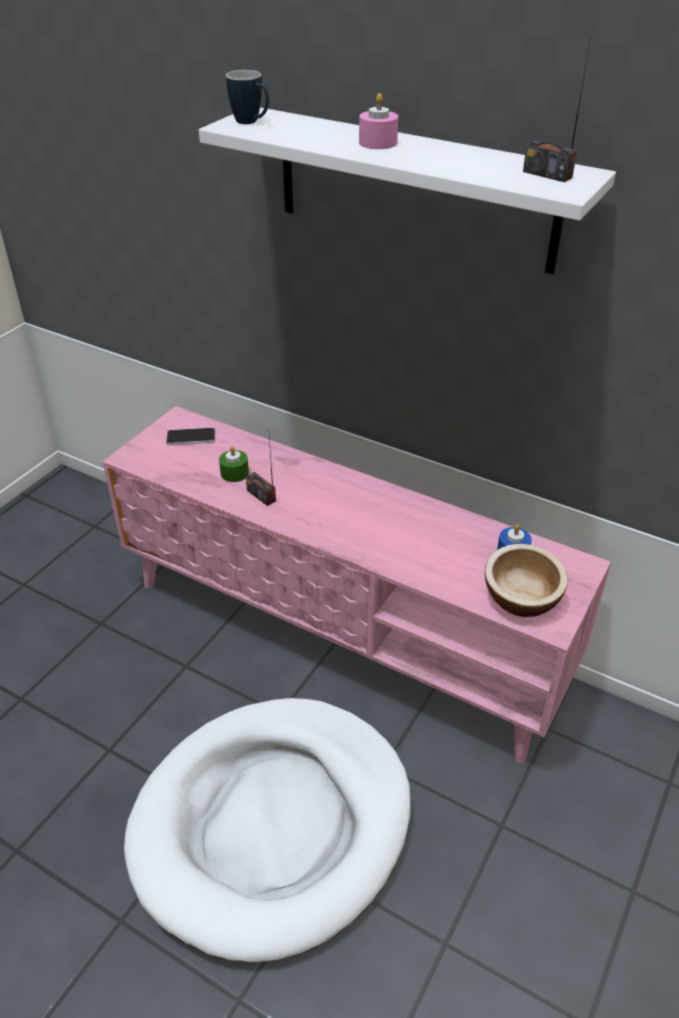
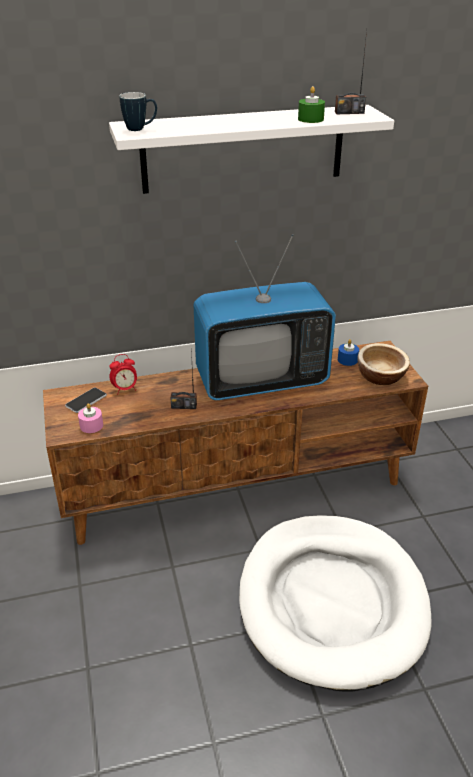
camera: 45 degrees left, 5 degrees down
pink tv stand [103,406,611,763] -> brown tv stand [43,341,428,545]
green candle [219,446,249,482] -> green candle moved to [298,86,325,123]
pink candle [359,93,398,149] -> pink candle moved to [78,403,103,433]
none -> alarm clock [109,354,137,394]
none -> television [193,234,336,400]

